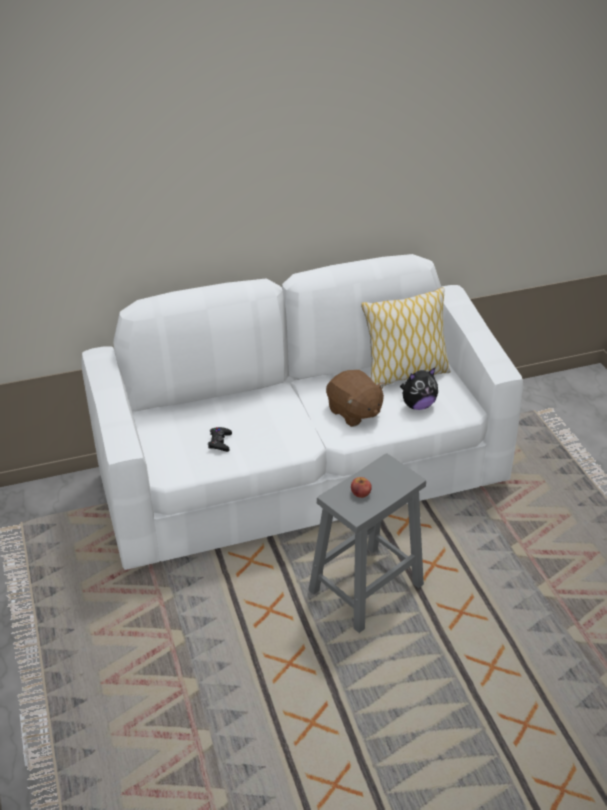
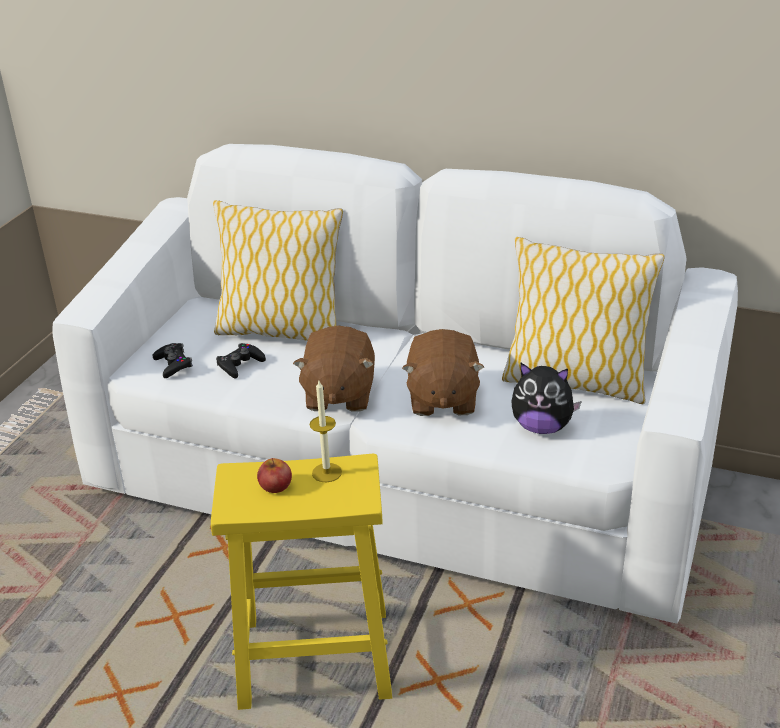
camera: 40 degrees right, 5 degrees down
grey stool [308,454,426,633] -> yellow stool [211,454,392,710]
none -> black game controller [153,343,193,378]
none -> pillow [213,200,343,341]
none -> brown plush toy [293,326,375,412]
none -> candle [309,381,342,482]

